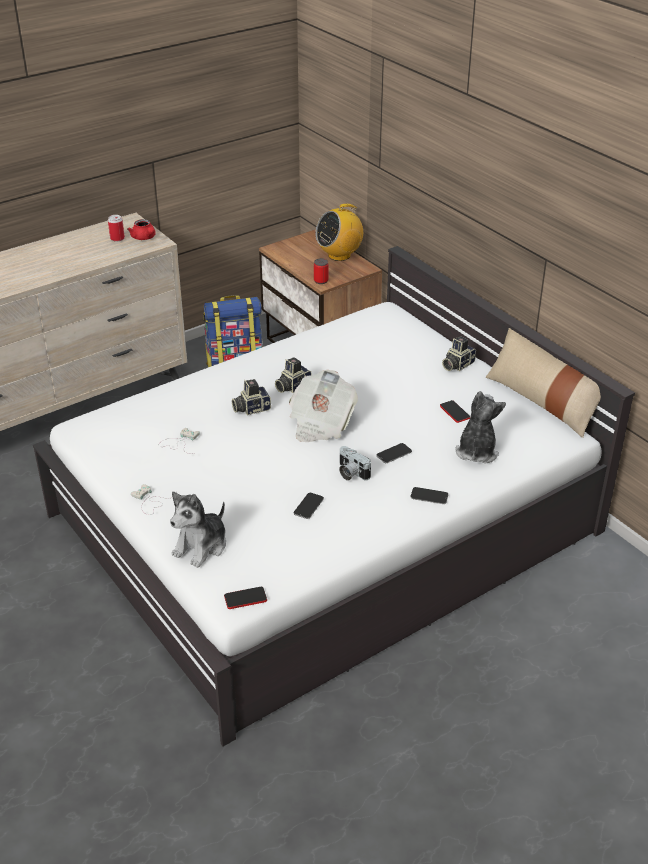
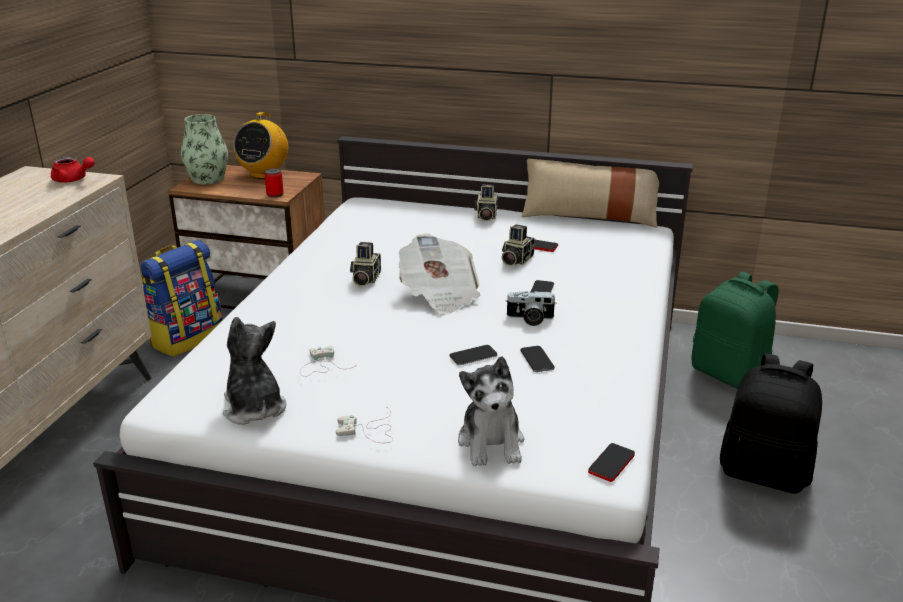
camera: 40 degrees left, 10 degrees down
can [108,215,125,242] -> none
camera [232,379,271,415] -> camera moved to [502,224,535,266]
phone [410,487,448,504] -> phone moved to [449,345,498,365]
plush toy [455,391,506,463] -> plush toy moved to [223,317,286,425]
none -> vase [181,114,228,185]
none -> green backpack [692,272,779,389]
none -> black backpack [720,353,822,493]

